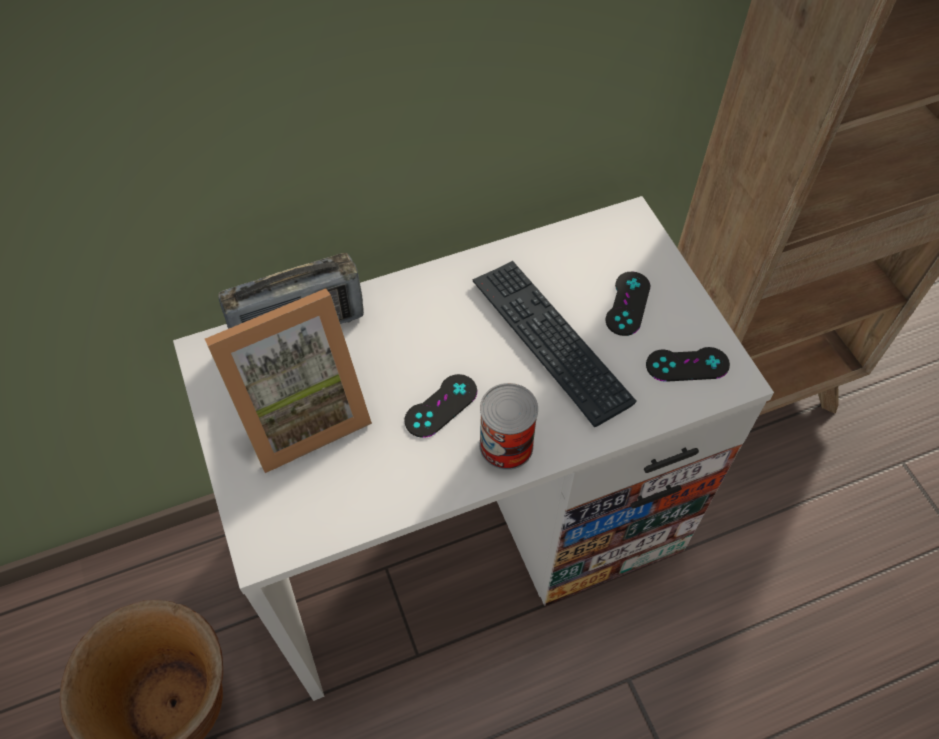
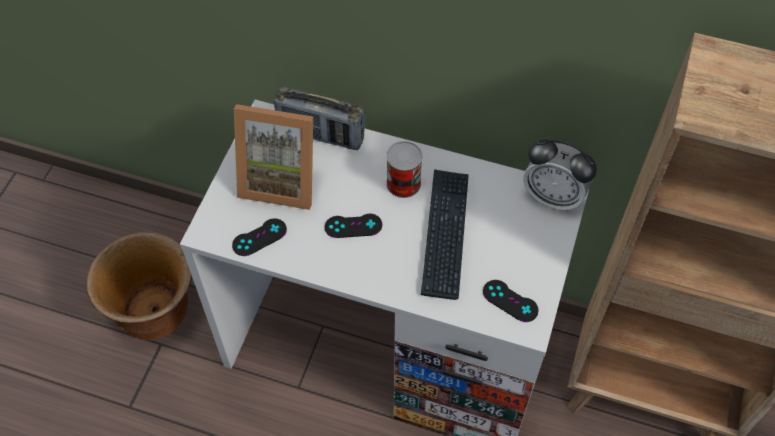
camera: 40 degrees right, 0 degrees up
can [479,383,538,470] -> can moved to [386,141,422,198]
black game controller [606,272,650,336] -> black game controller moved to [232,218,287,256]
none -> alarm clock [523,139,597,212]

